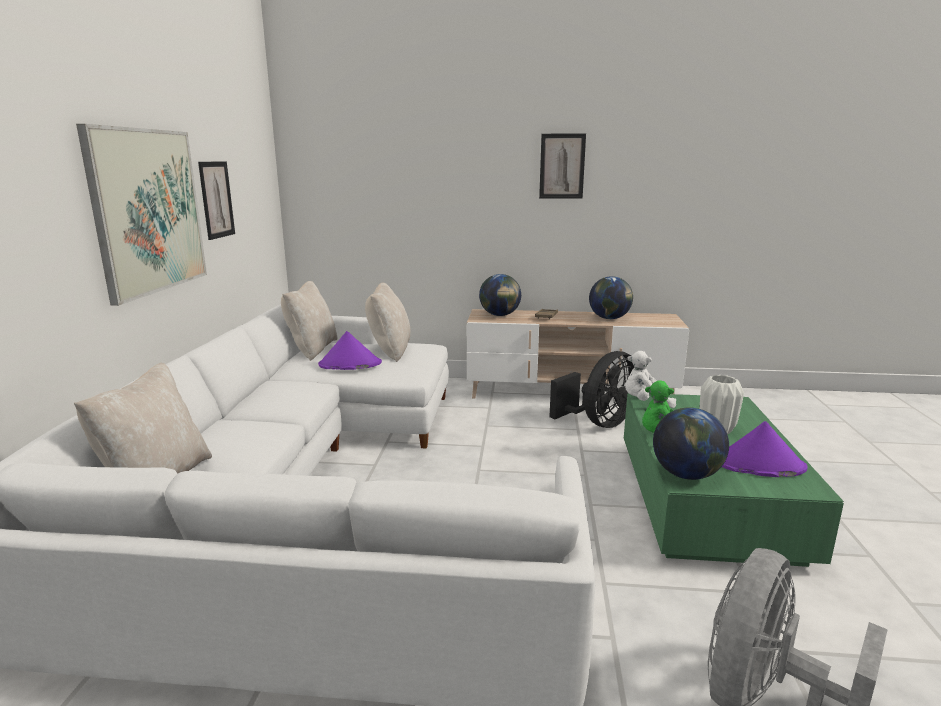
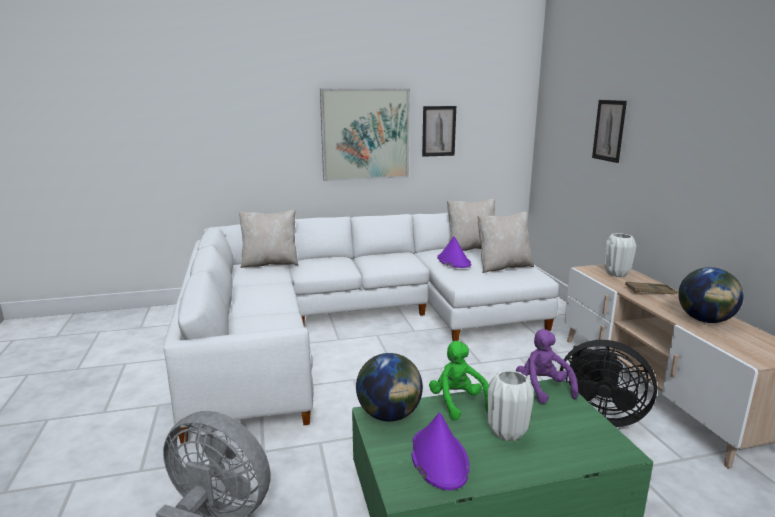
camera: 70 degrees right, 0 degrees up
globe [479,274,521,316] -> white vase [604,233,636,277]
picture [539,133,586,199] -> picture moved to [592,100,627,163]
white plush toy [625,351,676,408] -> purple plush toy [516,329,578,404]

